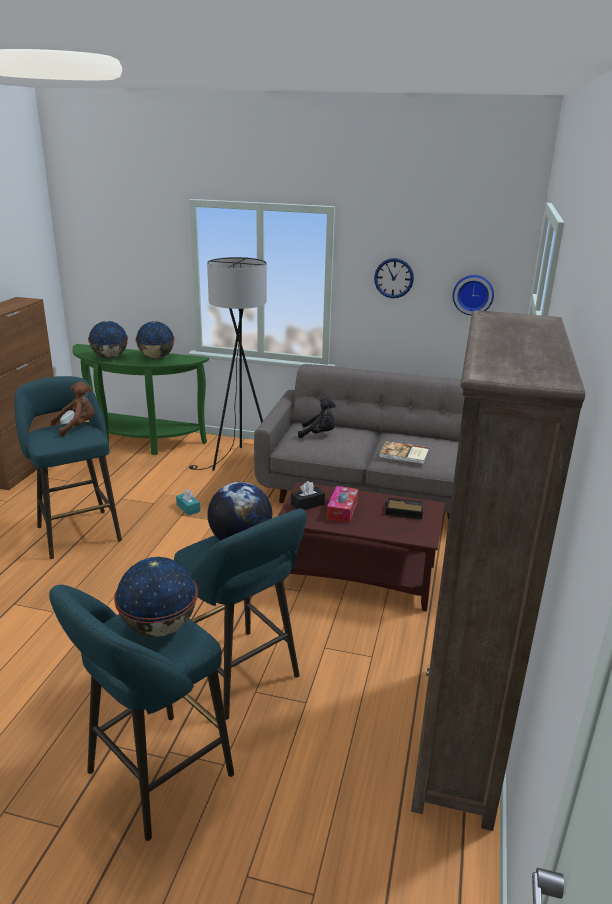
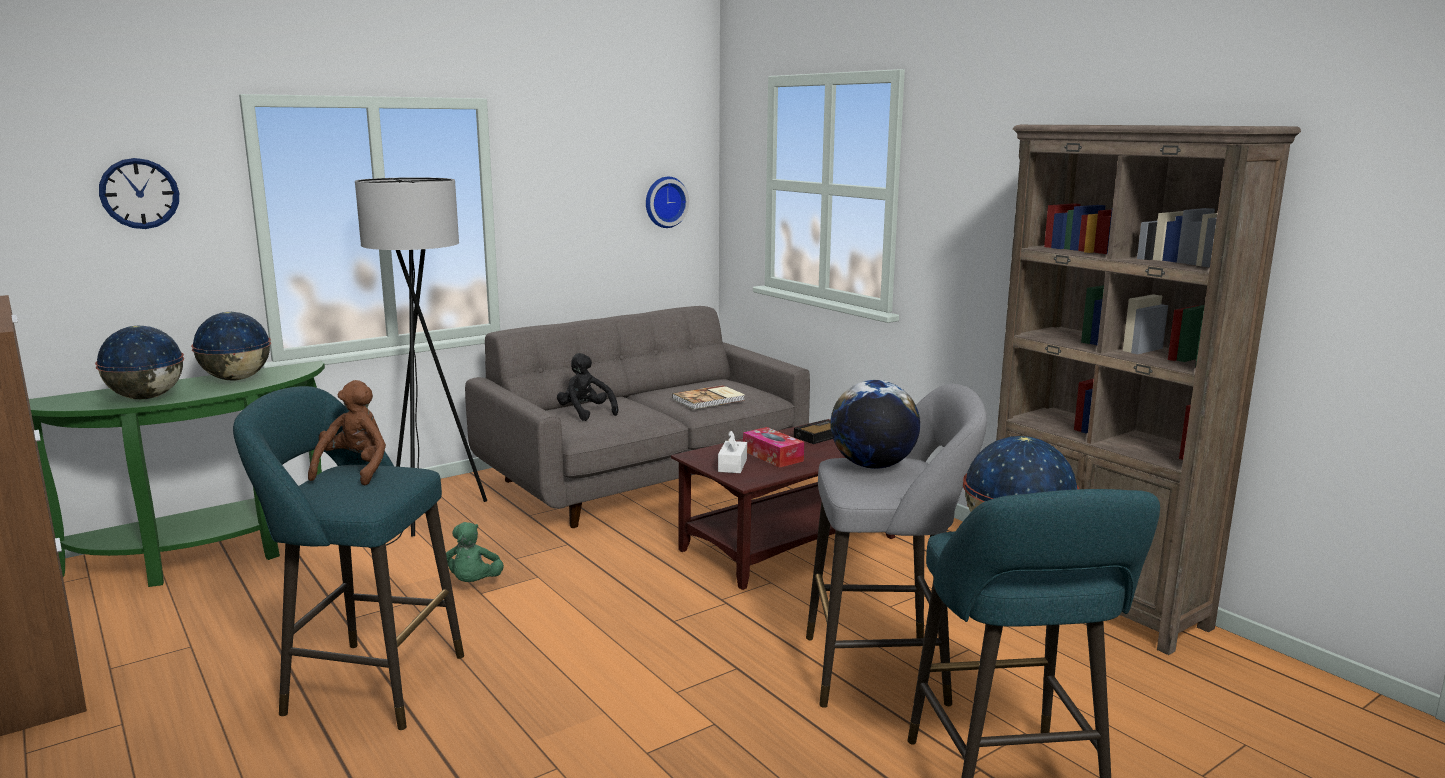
camera: 50 degrees left, 10 degrees down
turquoise stool [174,508,306,720] -> grey stool [806,384,987,708]
turquoise tissue box [176,489,200,516] -> green plush toy [446,522,504,582]
black tissue box [291,481,325,510] -> white tissue box [718,431,747,473]
black plush toy [298,397,336,438] -> black plush toy turned 90 degrees counterclockwise [557,353,618,421]
wall clock [374,258,414,298] -> wall clock moved to [99,158,179,229]

